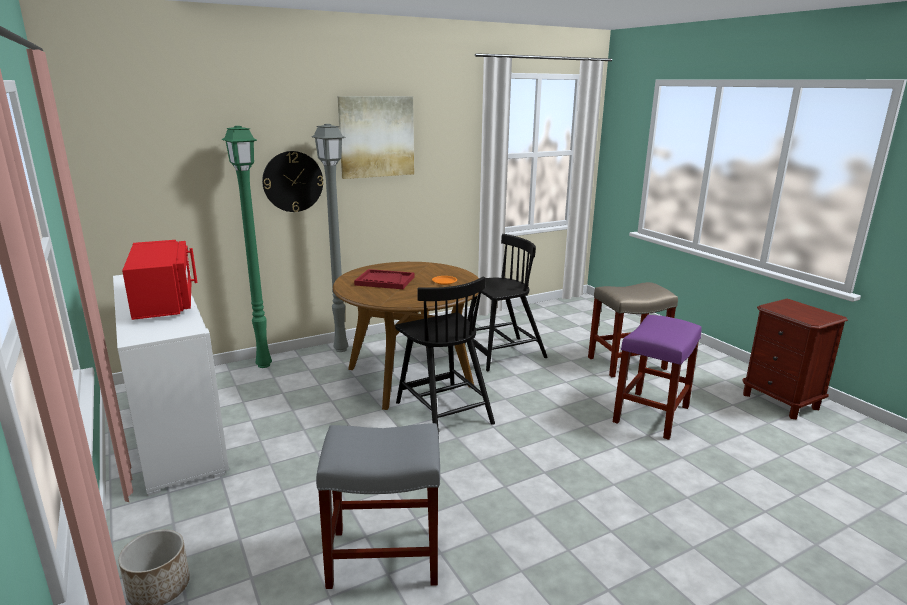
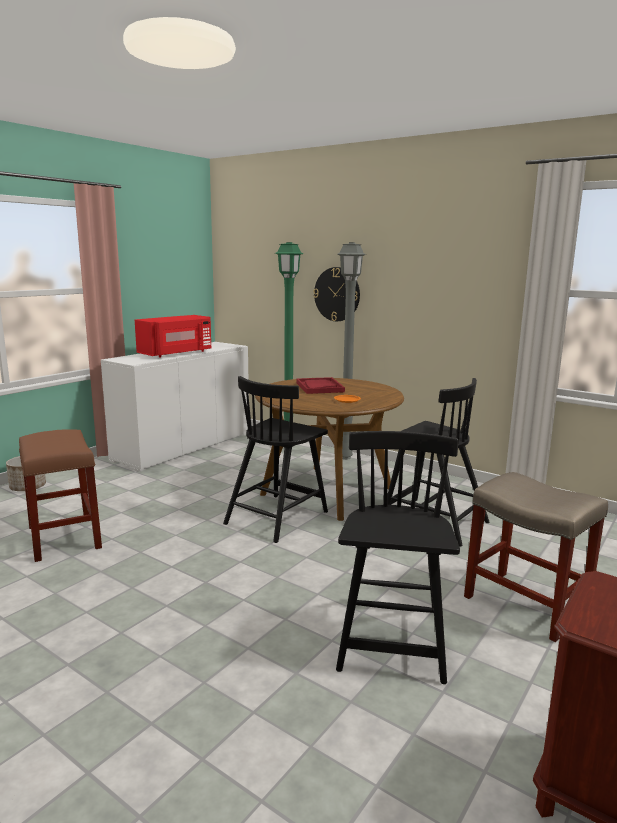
camera: 65 degrees right, 5 degrees down
grey stool [316,423,440,589] -> brown stool [19,429,102,562]
picture [338,96,414,179] -> none
purple stool [613,315,702,440] -> black chair [336,431,460,684]

